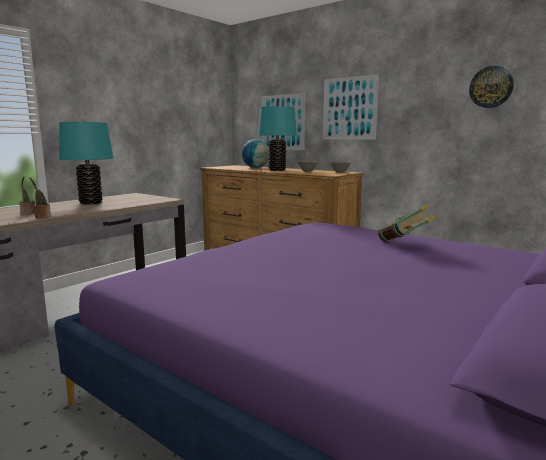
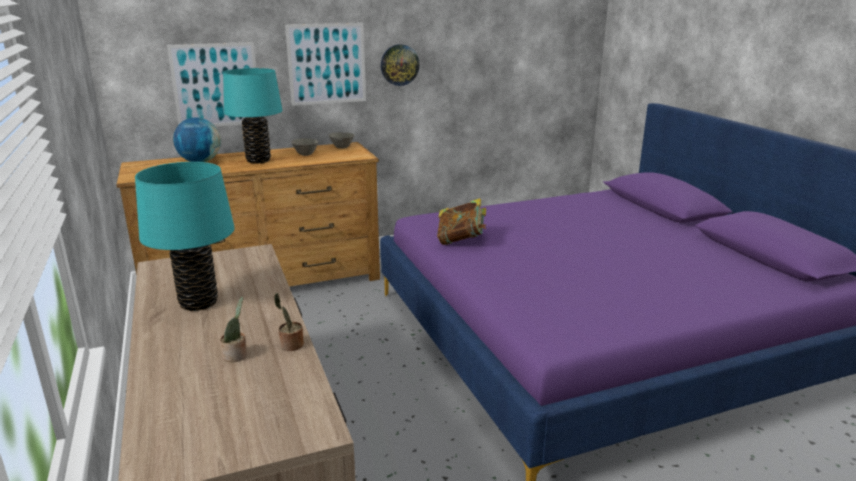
camera: 60 degrees left, 10 degrees up
book [378,204,436,242] -> book moved to [437,198,486,245]
wall clock [469,66,514,108] -> wall clock moved to [381,44,420,86]

